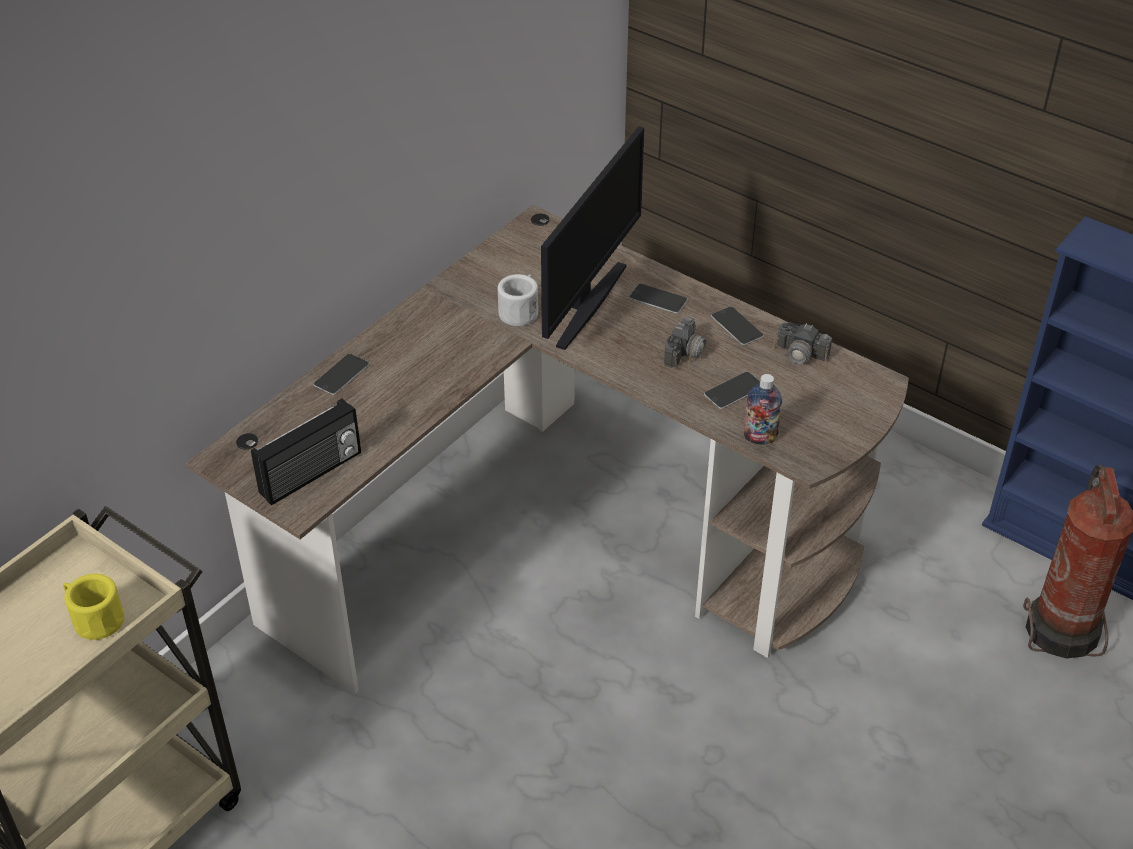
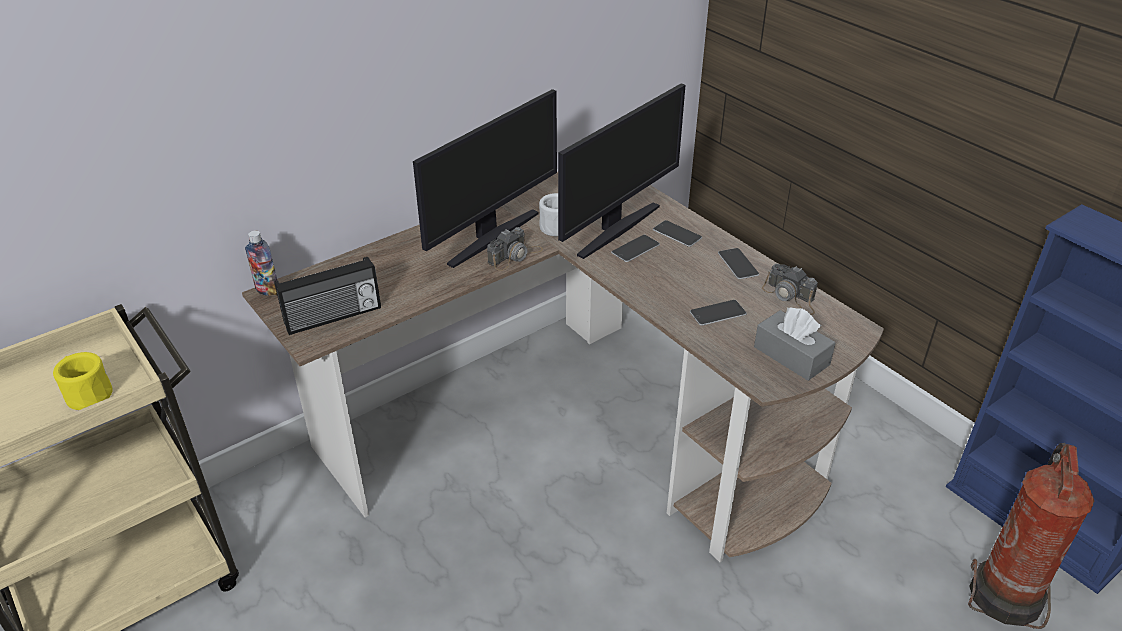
camera: 15 degrees right, 5 degrees down
phone [313,354,370,395] -> phone moved to [611,235,660,262]
camera [664,317,716,372] -> camera moved to [487,227,543,271]
bottle [743,374,782,444] -> bottle moved to [245,230,278,296]
none -> monitor [413,89,557,268]
none -> grey tissue box [754,307,835,381]

